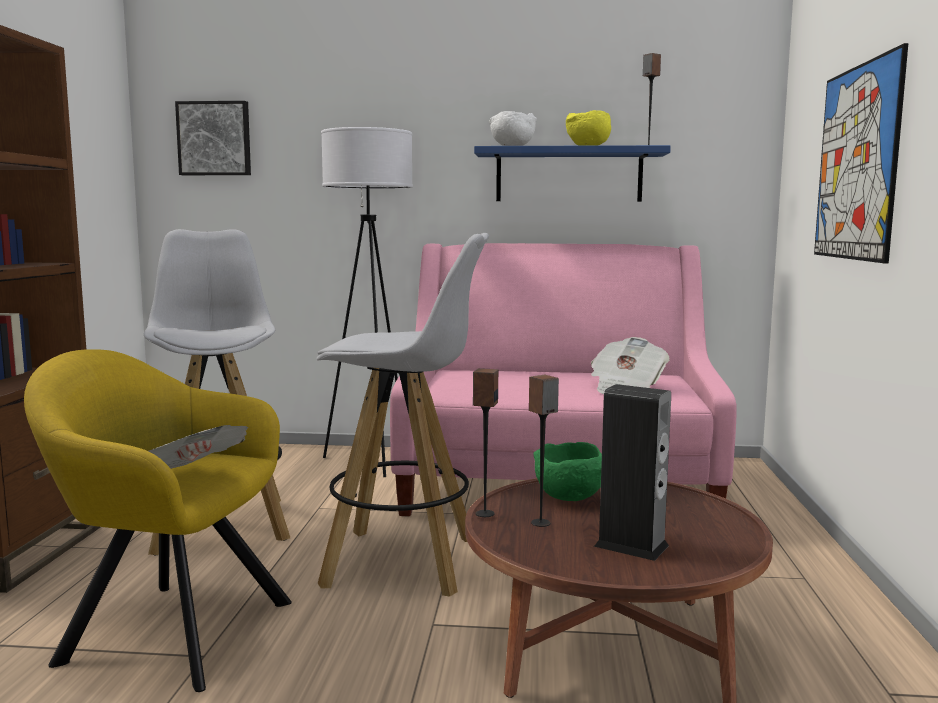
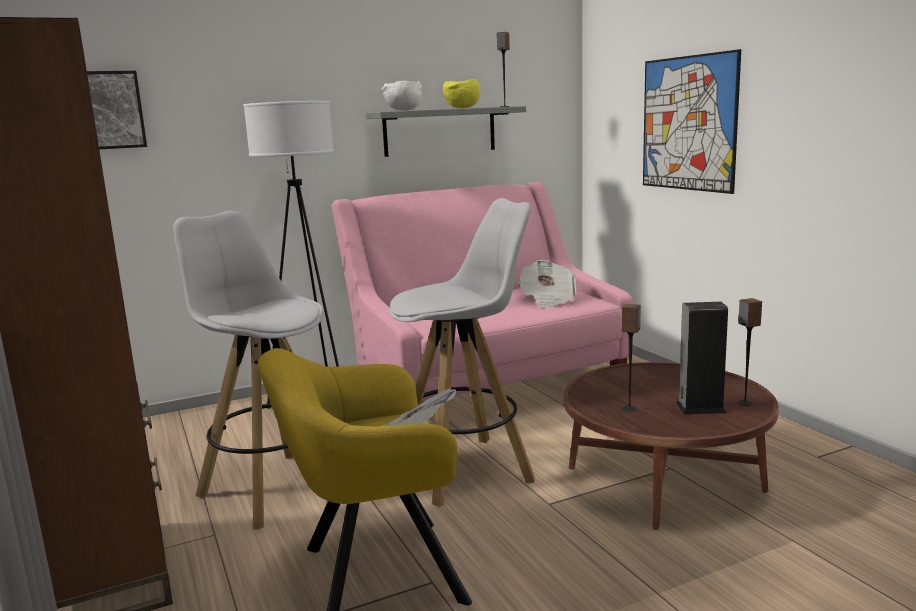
camera: 30 degrees left, 5 degrees up
speaker [473,368,498,517] -> speaker moved to [738,298,762,406]
blue shelf [474,145,671,202] -> grey shelf [366,106,526,157]
green bowl [533,442,602,501] -> none

